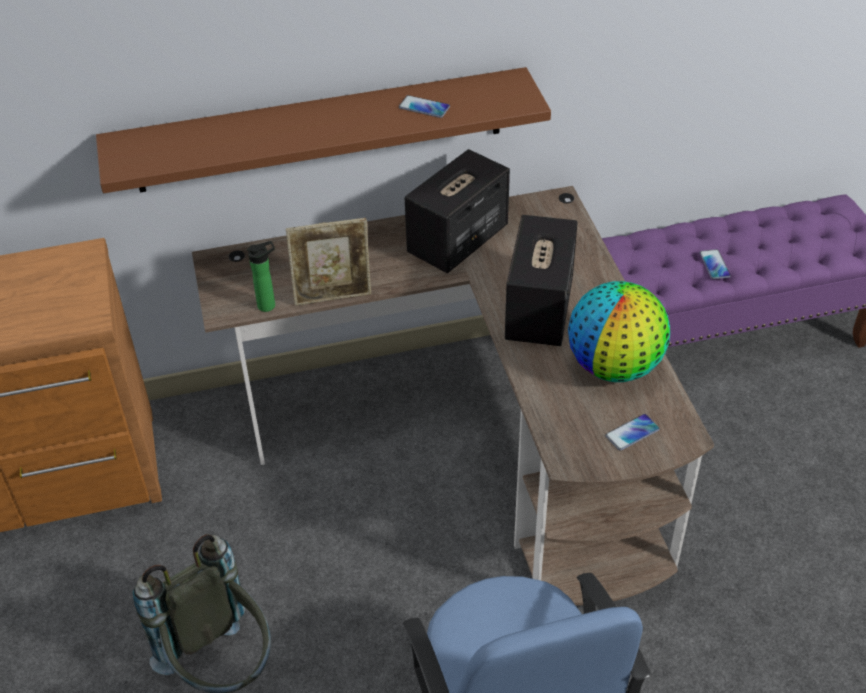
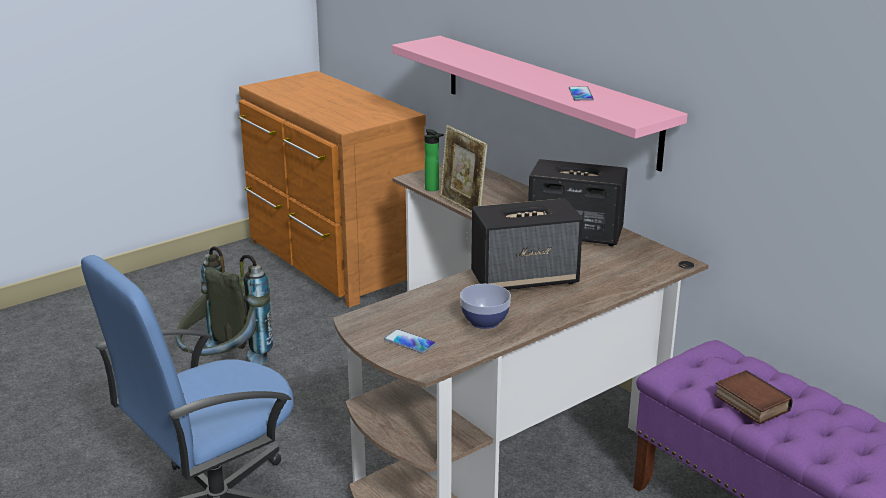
camera: 65 degrees right, 20 degrees down
brown shelf [96,67,551,193] -> pink shelf [392,36,688,172]
globe [568,281,670,382] -> bowl [460,284,511,329]
phone [700,249,731,279] -> book [714,370,793,424]

